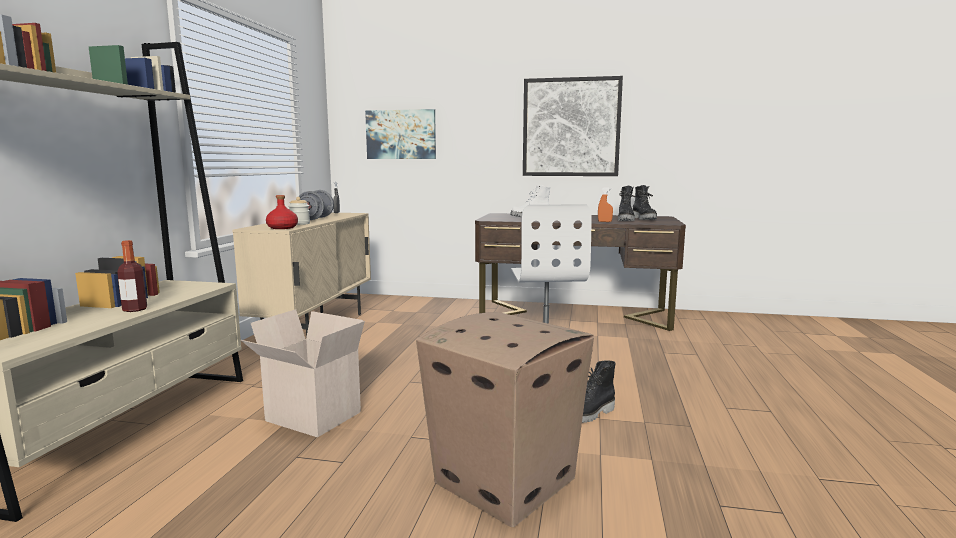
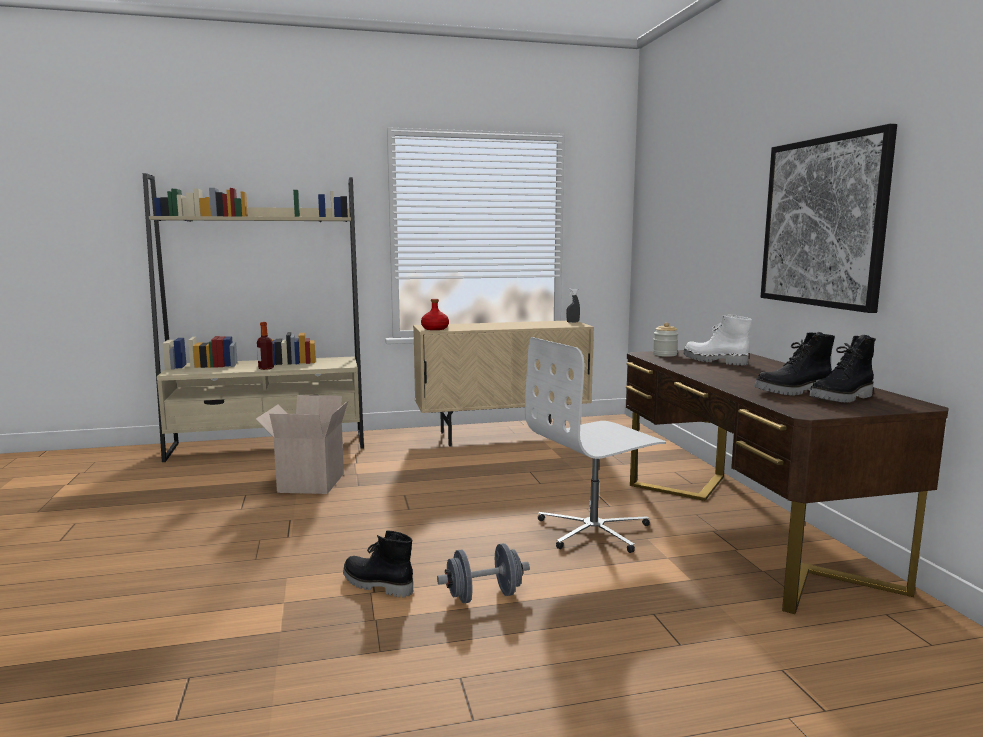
camera: 65 degrees right, 0 degrees up
jar [288,197,310,225] -> jar moved to [653,322,678,357]
grey dumbbell [298,190,334,220] -> grey dumbbell moved to [437,543,530,604]
picture [365,109,436,159] -> none
cardboard box [416,312,594,527] -> none
orange spray bottle [598,187,613,222] -> none

